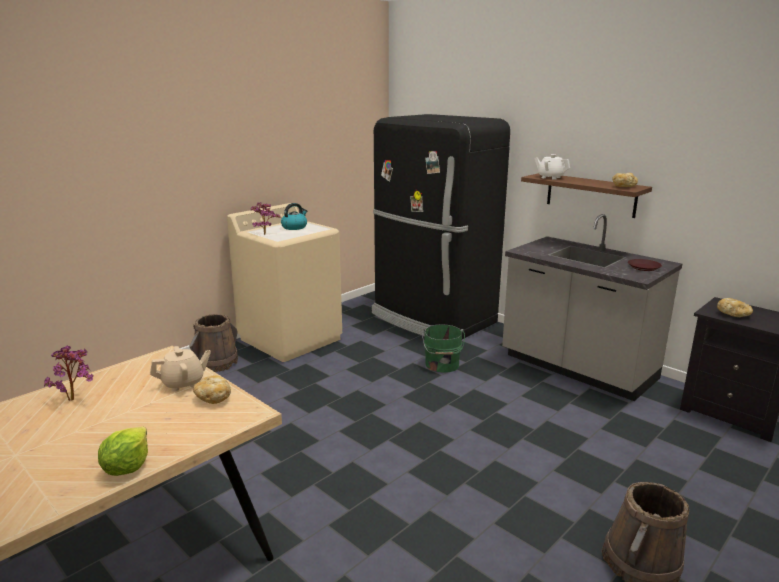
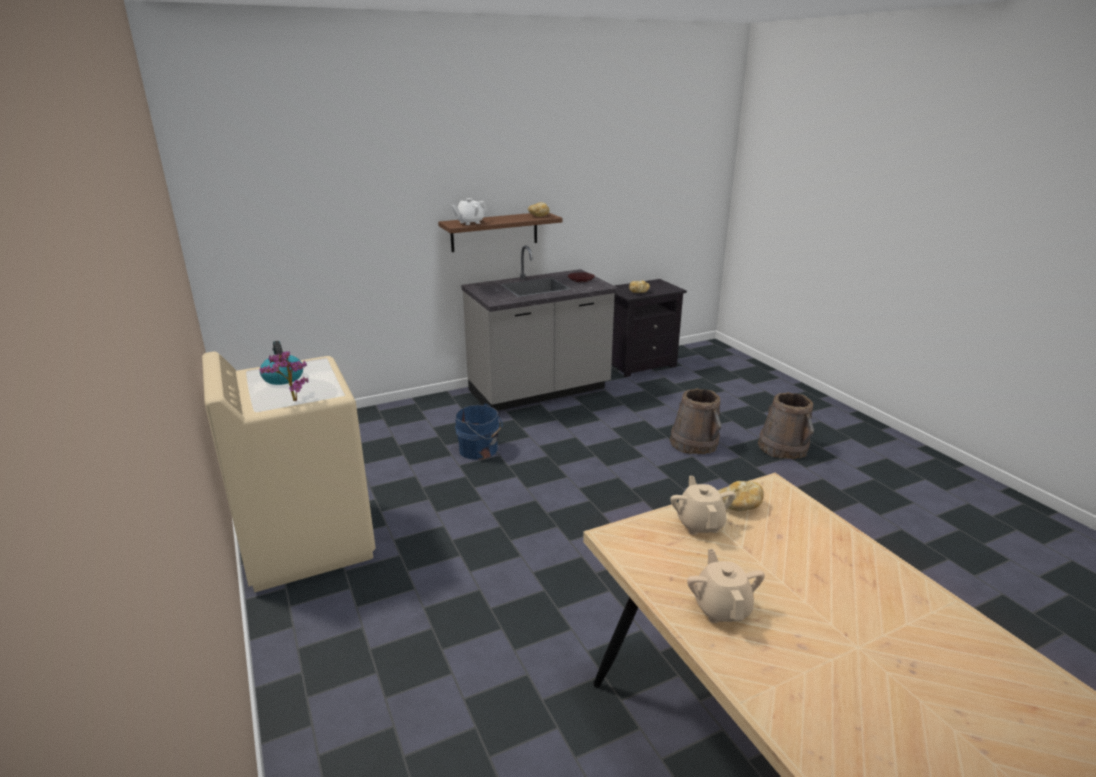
camera: 70 degrees left, 5 degrees up
potted plant [44,345,94,401] -> beige teapot [687,549,765,623]
lettuce [98,426,148,476] -> none
brown bucket [189,314,238,372] -> brown bucket moved to [670,388,721,454]
black fridge [372,114,510,339] -> none
green bucket [422,324,465,373] -> blue bucket [455,403,503,460]

